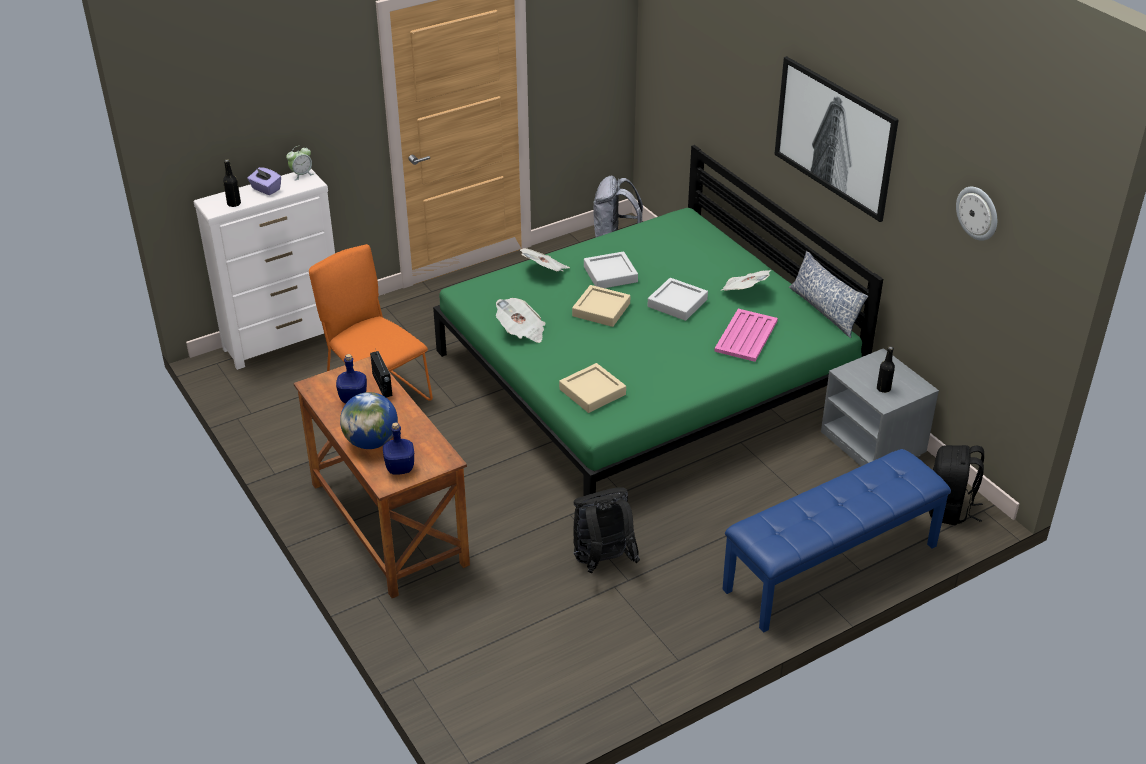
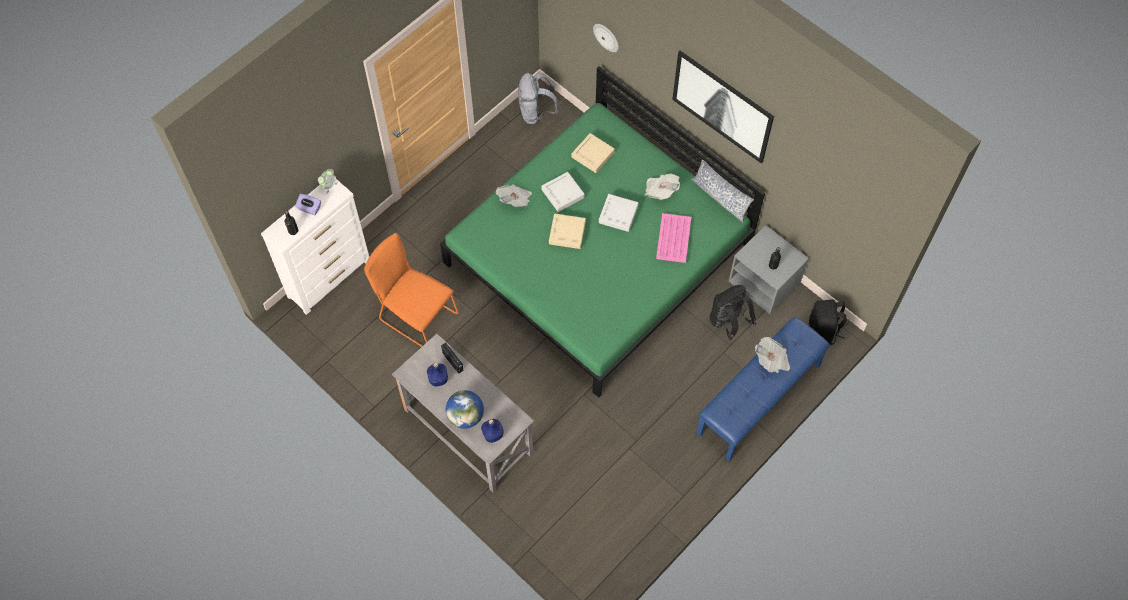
camera: 15 degrees left, 25 degrees up
brown desk [293,356,470,598] -> grey desk [392,334,534,493]
newspaper [496,298,545,343] -> newspaper moved to [755,337,790,373]
beige tray [559,363,626,413] -> beige tray moved to [572,133,615,173]
black backpack [573,487,640,573] -> black backpack moved to [710,285,756,340]
wall clock [956,187,997,241] -> wall clock moved to [593,24,619,52]

